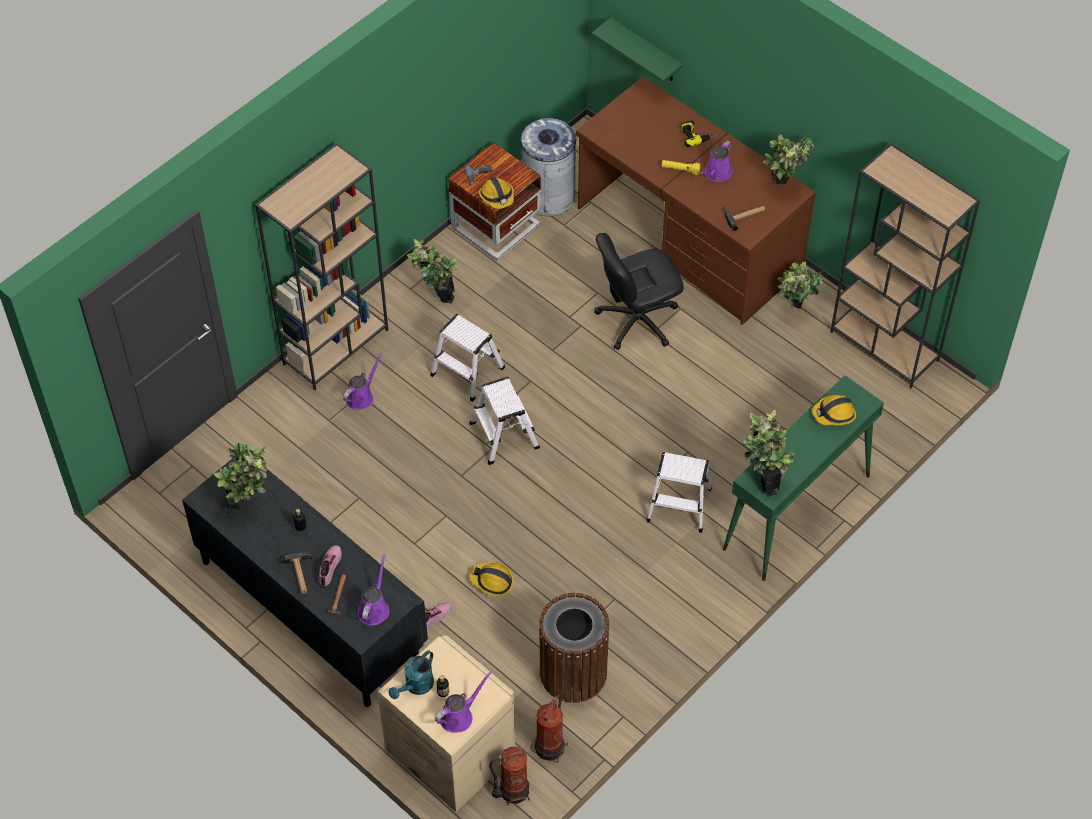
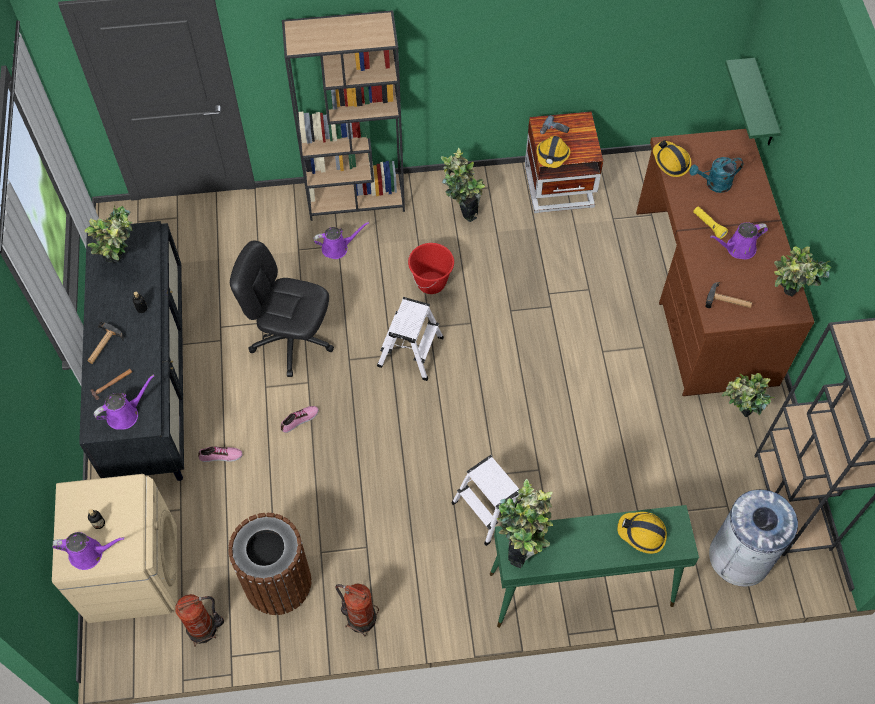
camera: 40 degrees right, 5 degrees up
shoe [319,545,342,586] -> shoe moved to [280,406,319,433]
turquoise watering can [389,650,434,699] -> turquoise watering can moved to [690,157,743,193]
white step ladder [430,314,505,402] -> red bucket [408,243,454,294]
hard hat [470,562,514,596] -> hard hat moved to [653,140,691,177]
fire extinguisher [489,747,530,805] -> fire extinguisher moved to [336,583,379,637]
grey trash can [521,118,578,216] -> grey trash can moved to [709,489,798,587]
black office chair [594,233,684,350] -> black office chair moved to [230,241,334,377]
power drill [681,120,722,147] -> none

